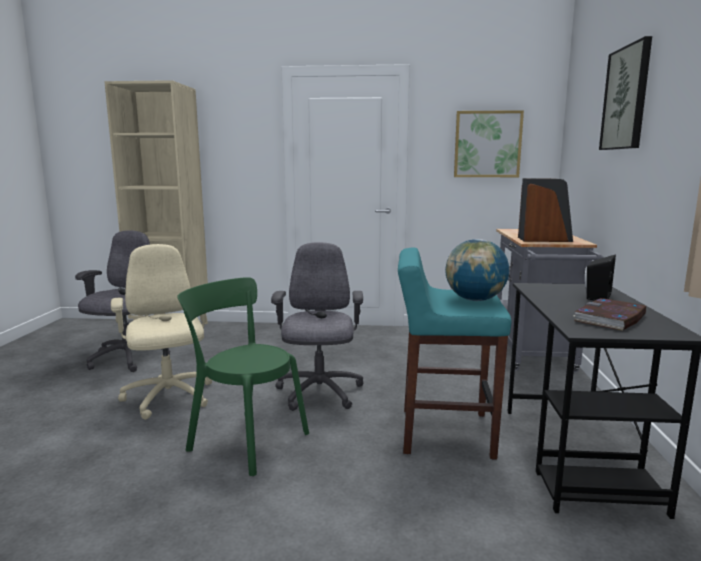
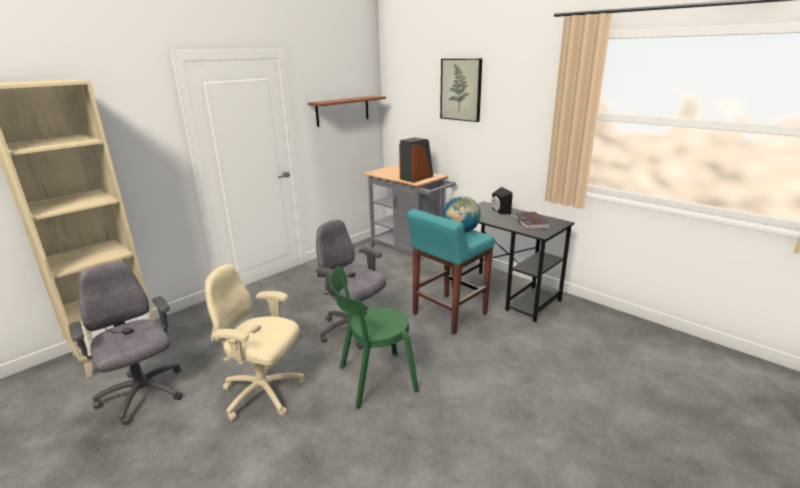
camera: 50 degrees left, 10 degrees up
picture [454,110,524,177] -> brown shelf [308,96,386,127]

